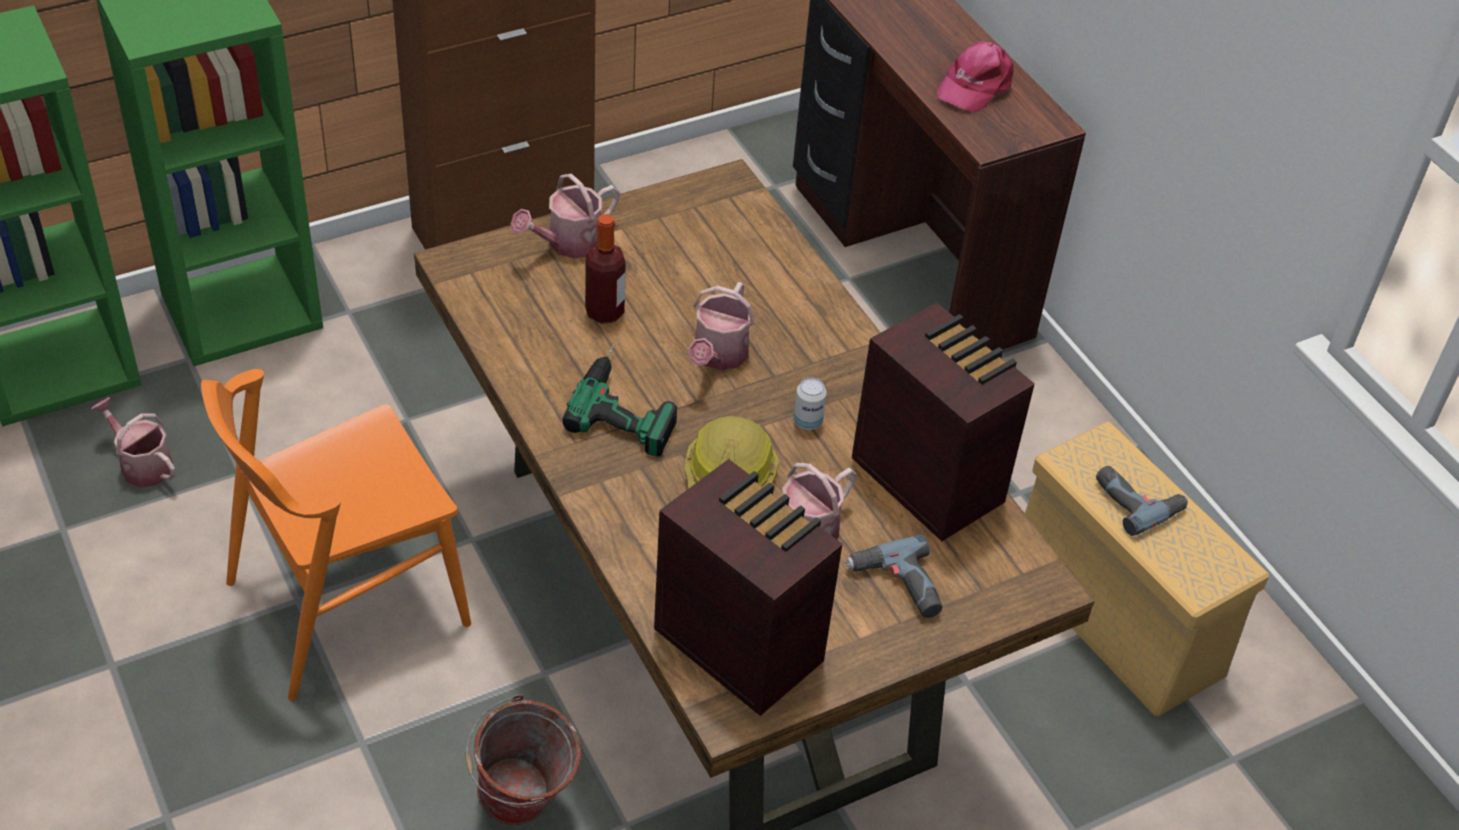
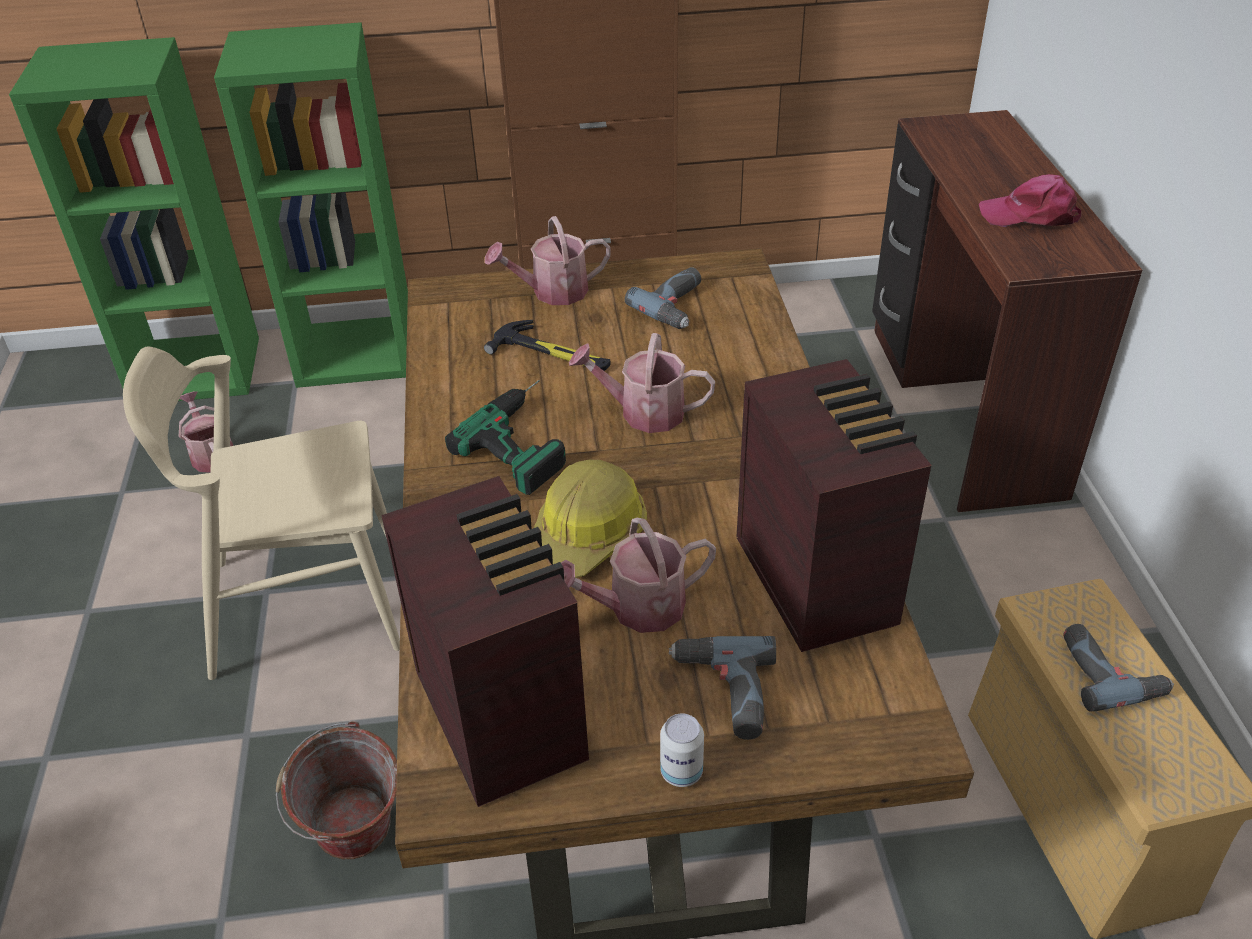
camera: 25 degrees right, 5 degrees down
orange chair [201,369,471,701] -> beige chair [123,346,400,680]
bottle [585,214,626,324] -> hammer [484,320,611,371]
watering can [688,282,755,371] -> watering can turned 60 degrees clockwise [569,333,715,433]
can [793,377,827,430] -> can moved to [660,713,704,787]
pink cap [936,41,1014,112] -> pink cap turned 45 degrees clockwise [979,174,1081,227]
none -> power drill [625,267,701,329]

